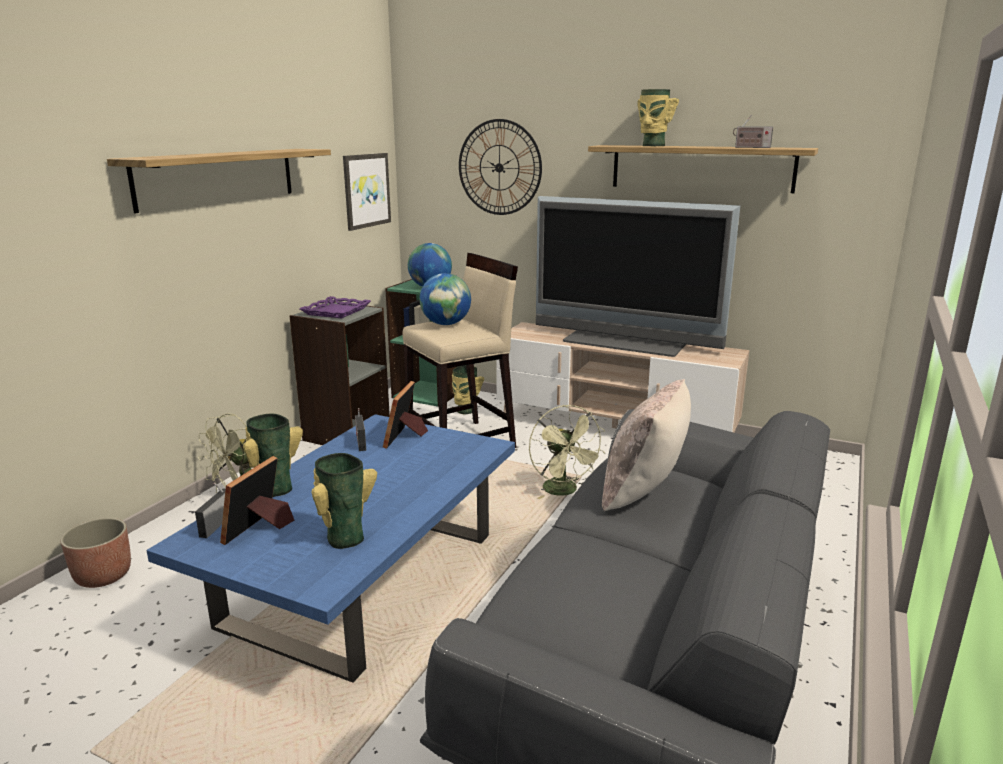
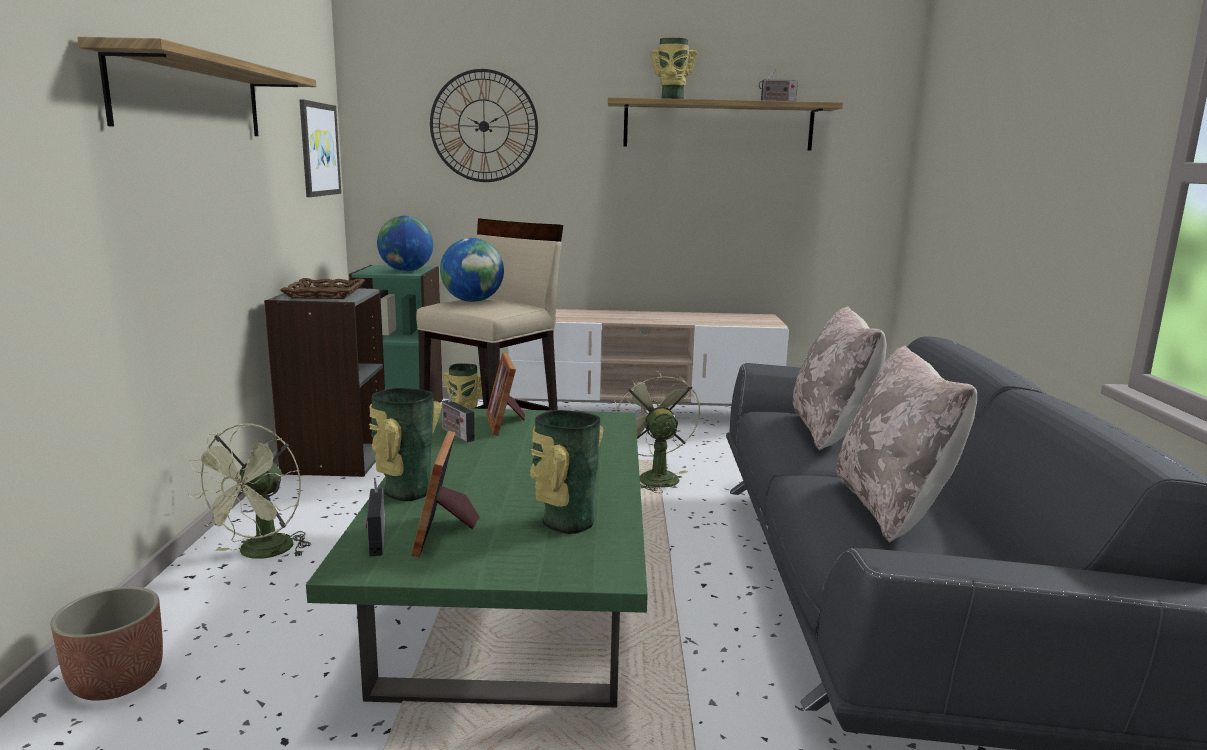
camera: 25 degrees left, 5 degrees down
blue coffee table [146,414,515,683] -> green coffee table [306,408,648,708]
purple tray [300,296,371,318] -> brown tray [280,278,365,299]
green fan [529,405,605,499] -> green fan turned 150 degrees counterclockwise [614,370,700,493]
television [536,196,740,357] -> none
none -> beige pillow [836,346,977,543]

